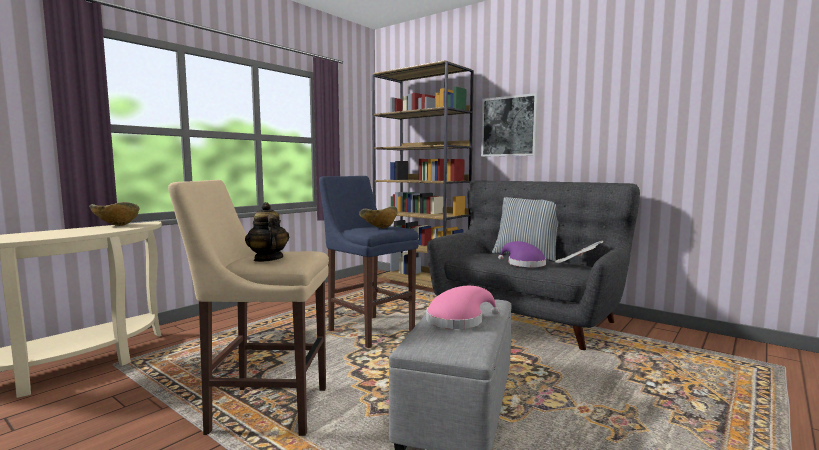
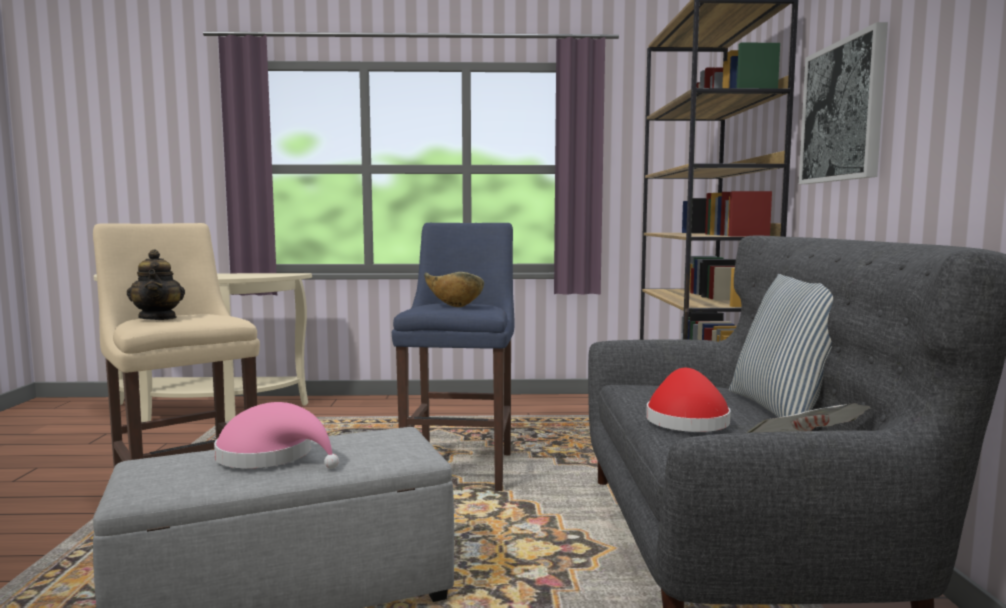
camera: 50 degrees right, 0 degrees up
bowl [89,202,140,226] -> none
teapot [245,202,289,262] -> teapot turned 135 degrees clockwise [127,249,185,320]
purple hat [498,241,546,267] -> red hat [646,368,731,432]

